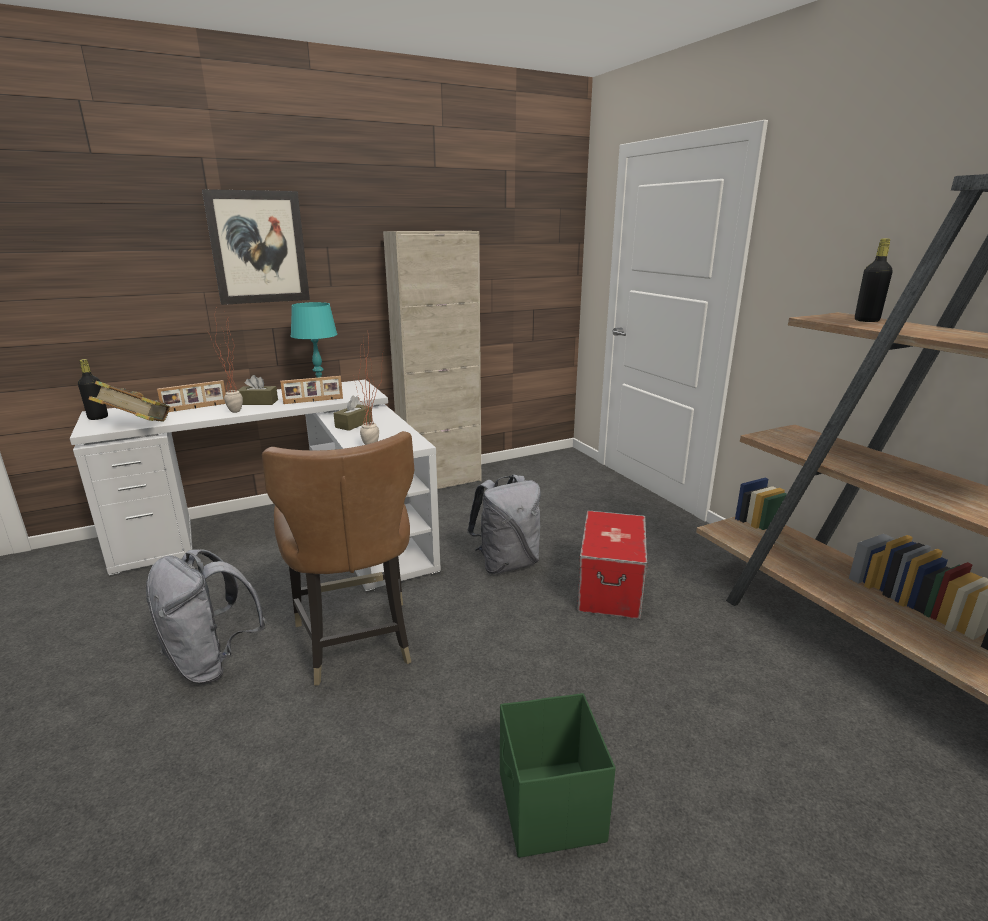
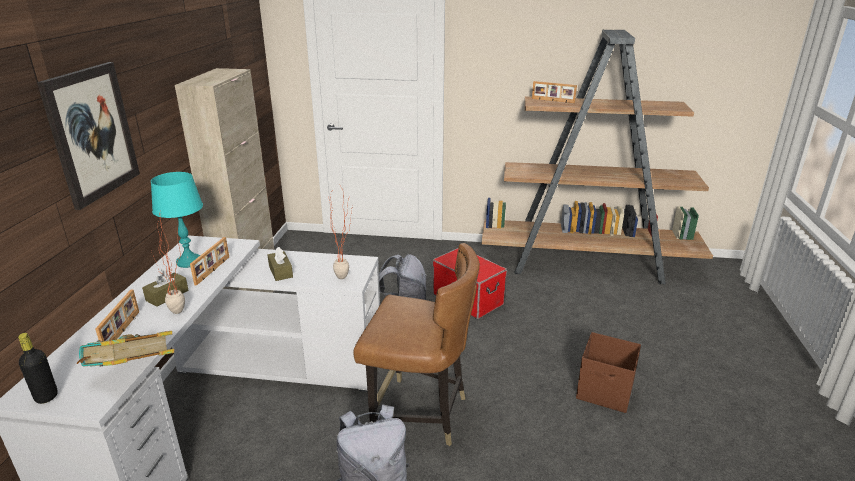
camera: 55 degrees left, 5 degrees up
green storage box [500,693,616,858] -> brown storage box [576,332,641,413]
black bottle [855,238,893,322] -> picture frame [532,81,577,103]

